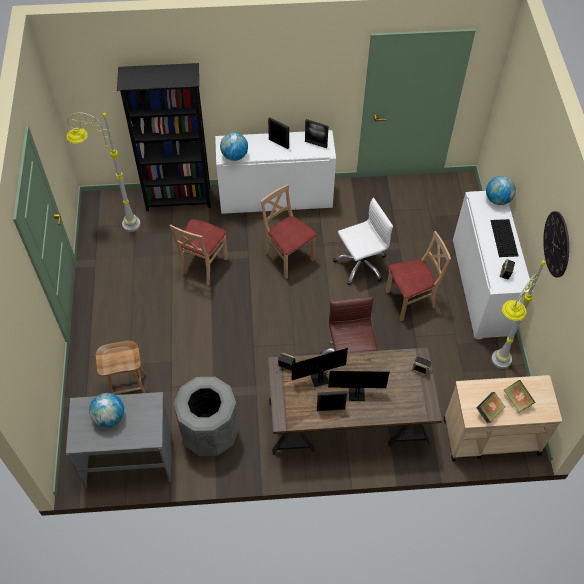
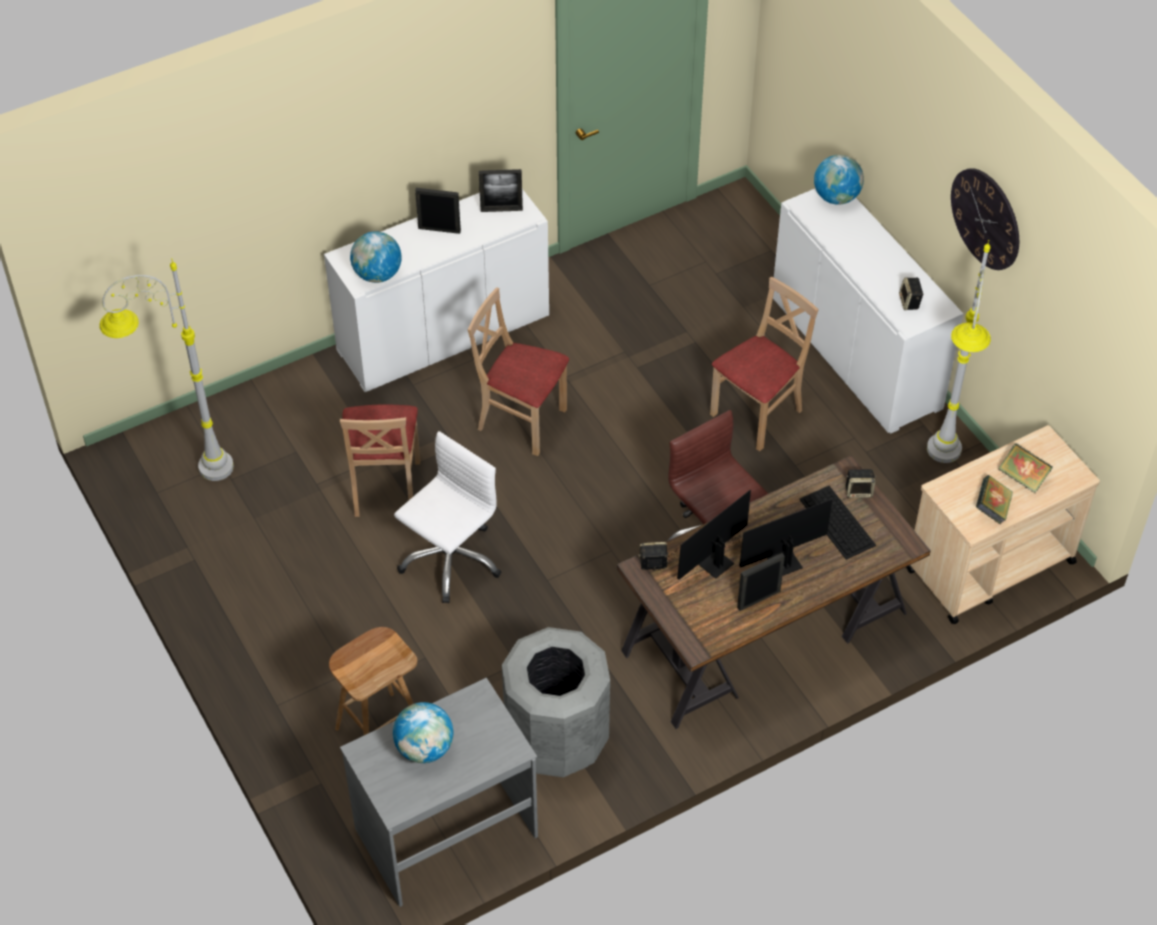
camera: 25 degrees left, 5 degrees down
black bookcase [117,63,211,211] -> none
white office chair [333,198,393,285] -> white office chair moved to [394,431,501,603]
keyboard [490,219,518,257] -> keyboard moved to [799,486,876,560]

